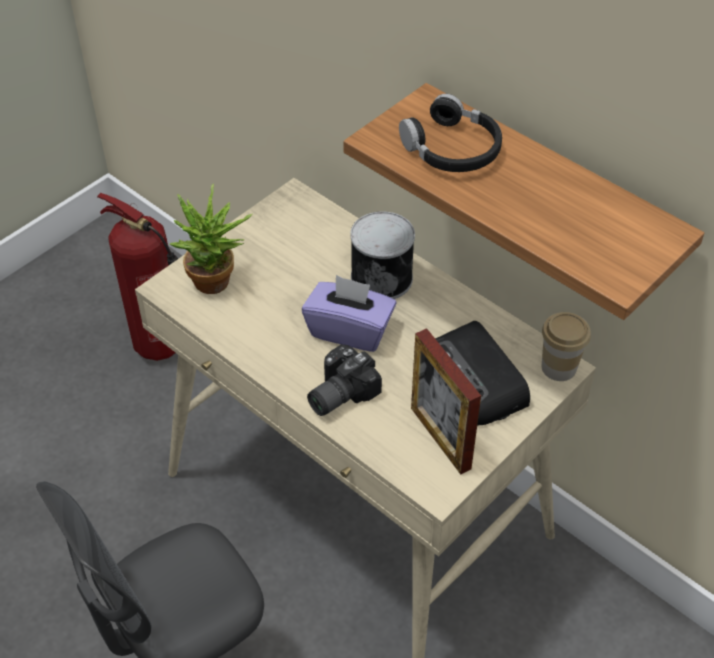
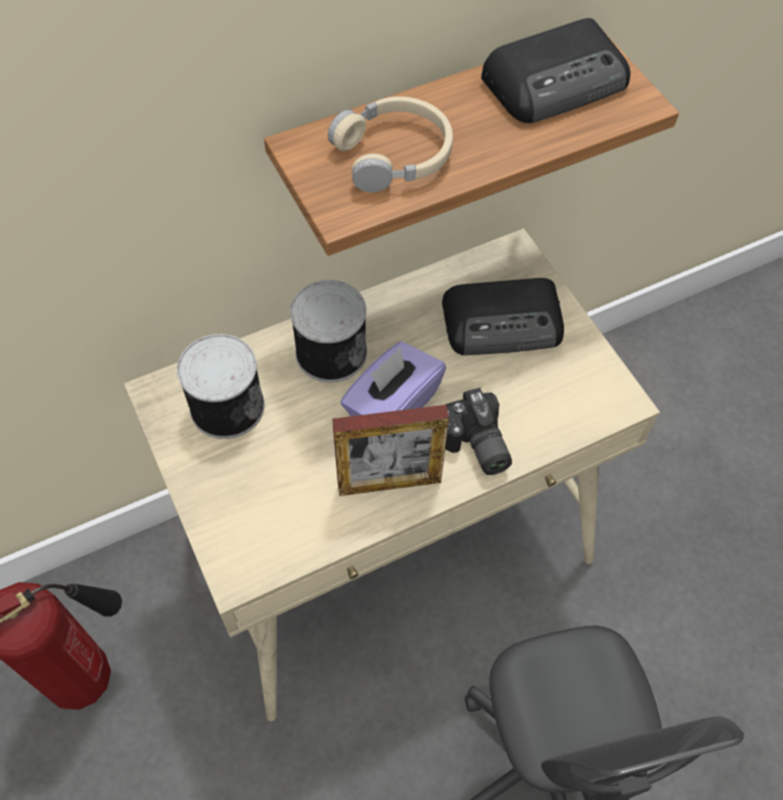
camera: 70 degrees left, 10 degrees up
potted plant [169,184,253,294] -> none
black headphones [399,94,502,172] -> beige headphones [328,96,453,193]
picture frame [411,328,481,475] -> picture frame moved to [332,405,449,496]
cup [542,312,591,381] -> none
none -> can [177,334,265,439]
none -> radio [481,18,630,123]

